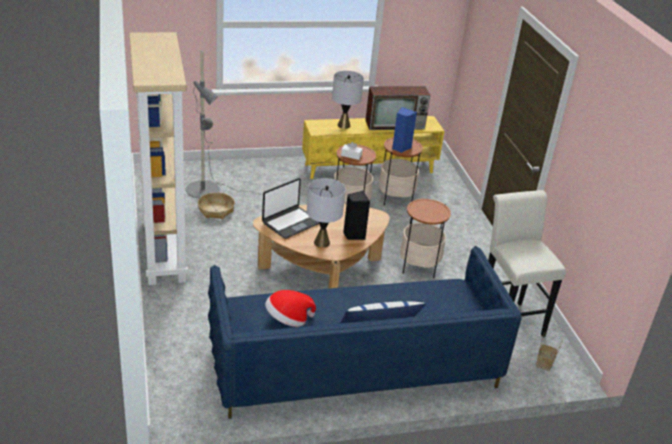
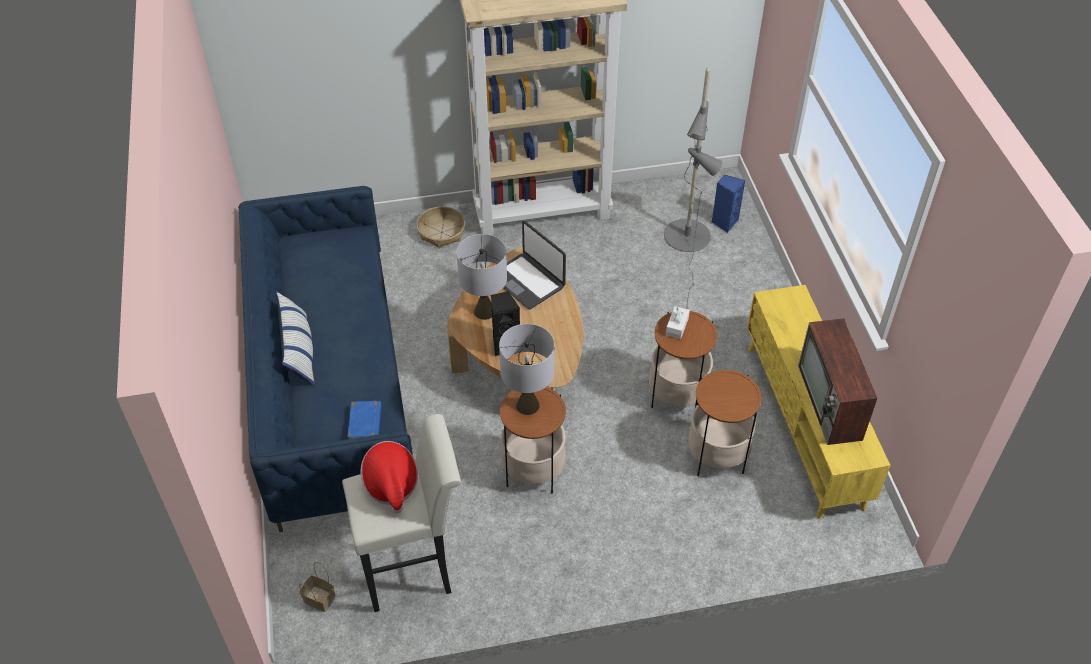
camera: 95 degrees right, 15 degrees up
basket [198,192,235,219] -> basket moved to [417,206,465,248]
hat [265,290,316,327] -> hat moved to [361,441,418,514]
grey table lamp [332,71,364,129] -> grey table lamp moved to [499,324,554,415]
blue speaker [392,107,417,153] -> blue speaker moved to [712,175,745,233]
none -> blue book [347,400,381,439]

